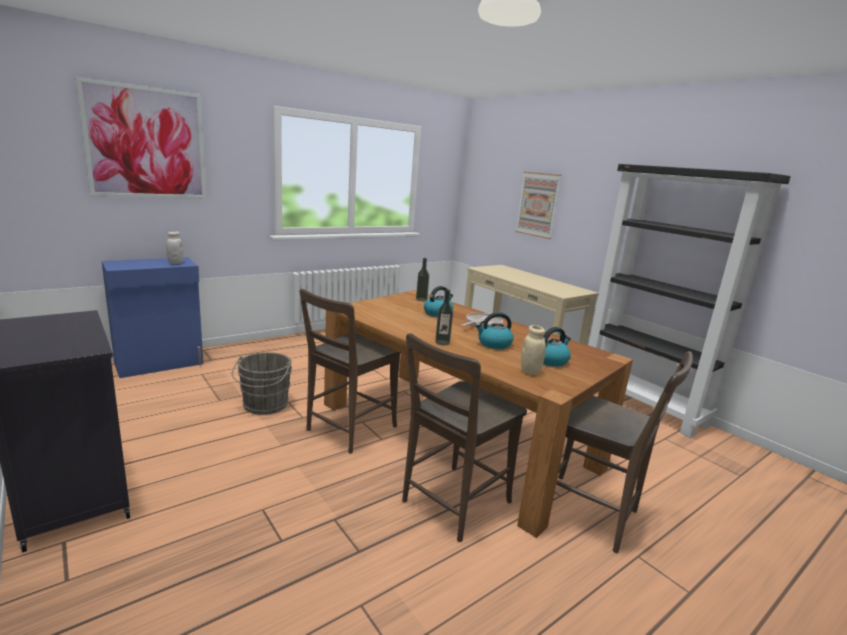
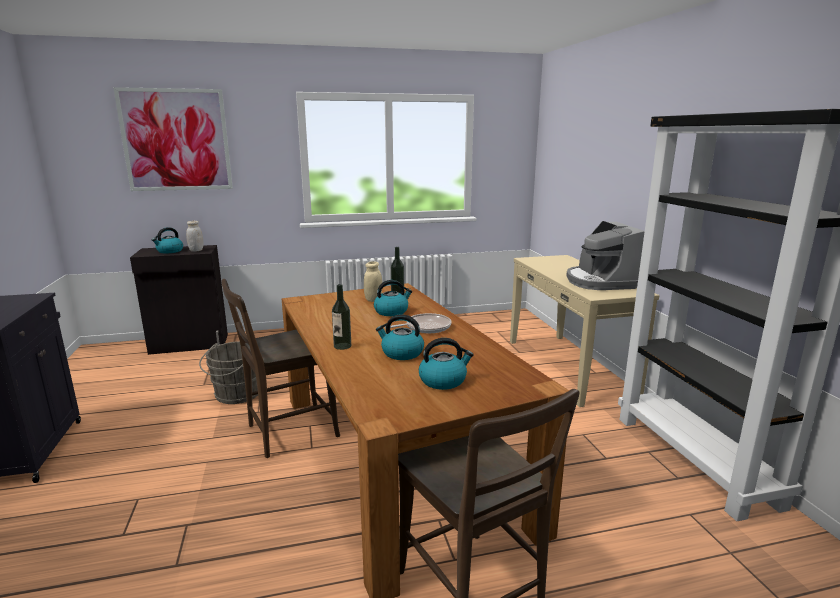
camera: 25 degrees right, 0 degrees up
blue cabinet [102,257,203,378] -> black cabinet [130,245,228,355]
brown chair [402,333,527,542] -> none
picture [515,172,561,239] -> none
beige jar [521,325,546,375] -> beige jar moved to [364,261,382,302]
none -> kettle [152,227,183,253]
none -> coffee machine [566,221,645,290]

